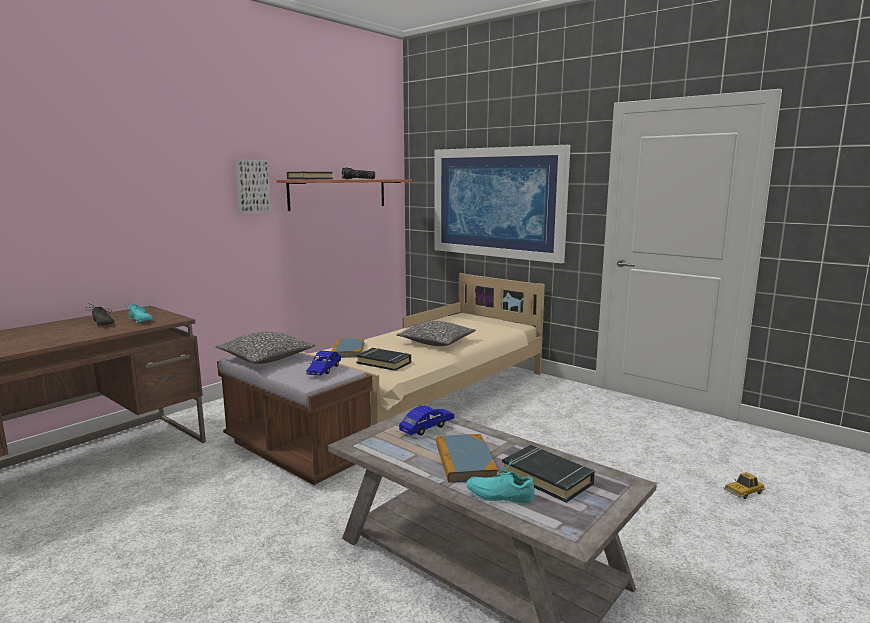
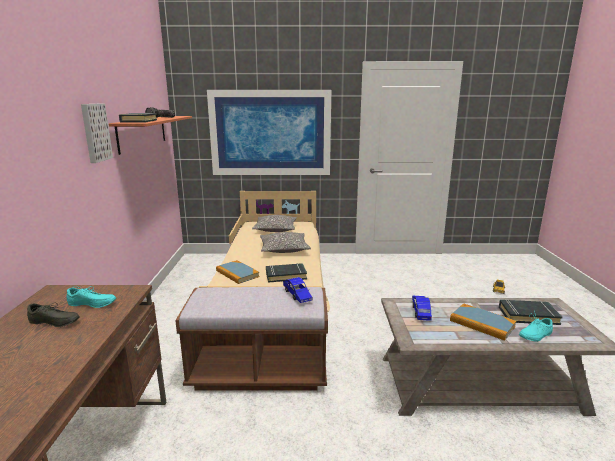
camera: 40 degrees left, 5 degrees up
pillow [215,332,315,364] -> pillow moved to [252,215,297,232]

